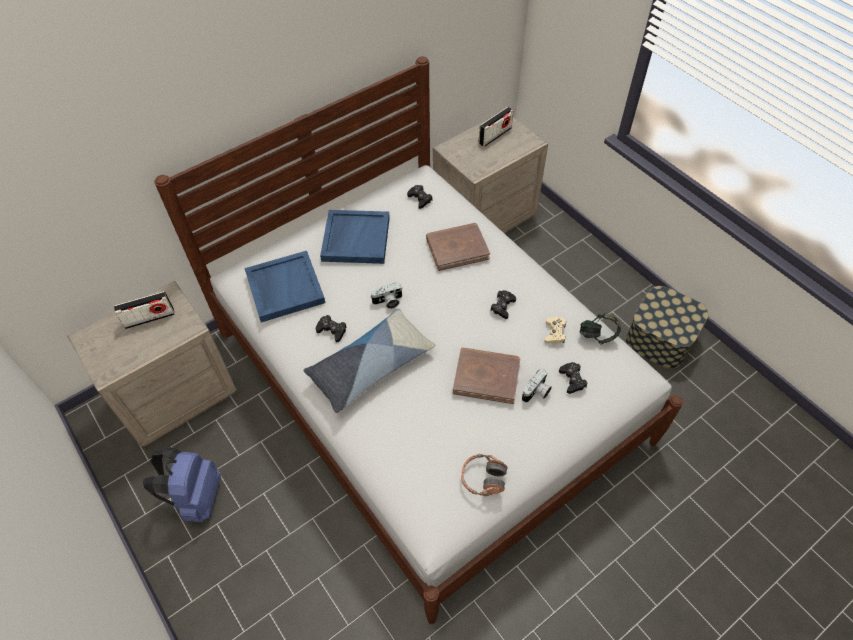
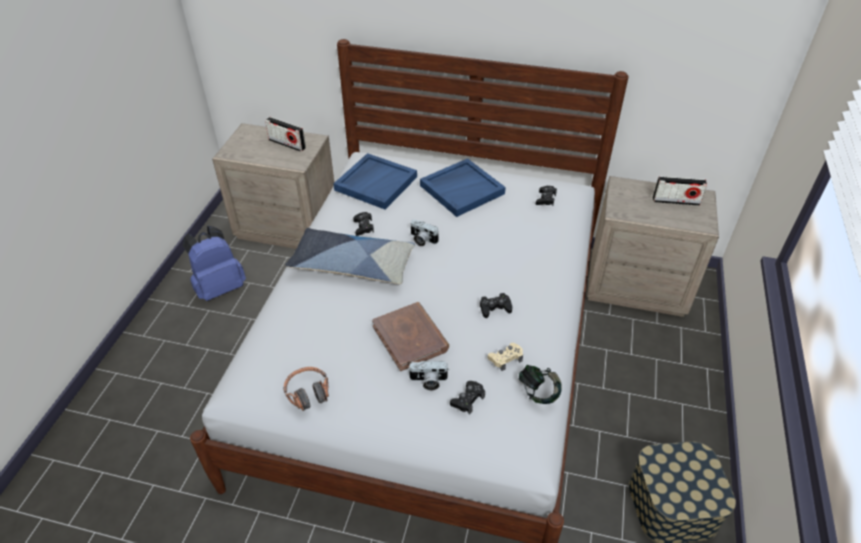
camera: 50 degrees right, 10 degrees down
brown book [426,223,490,271] -> none

